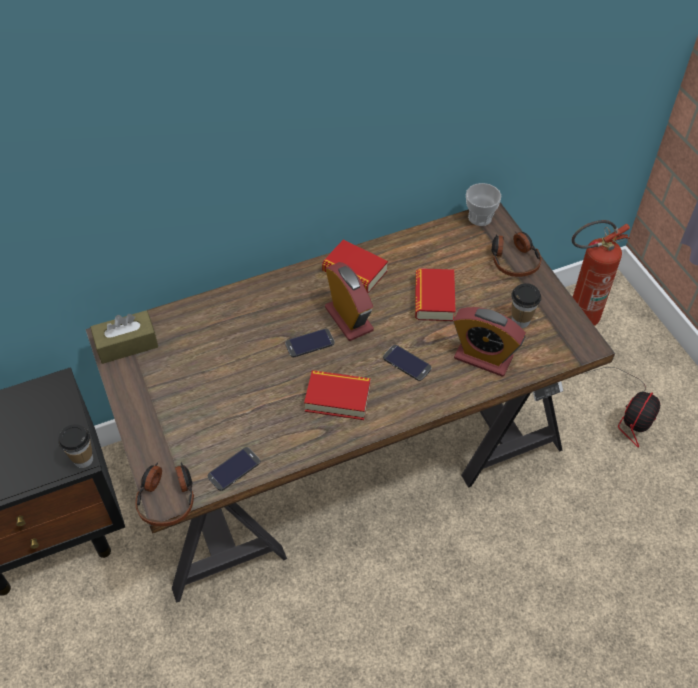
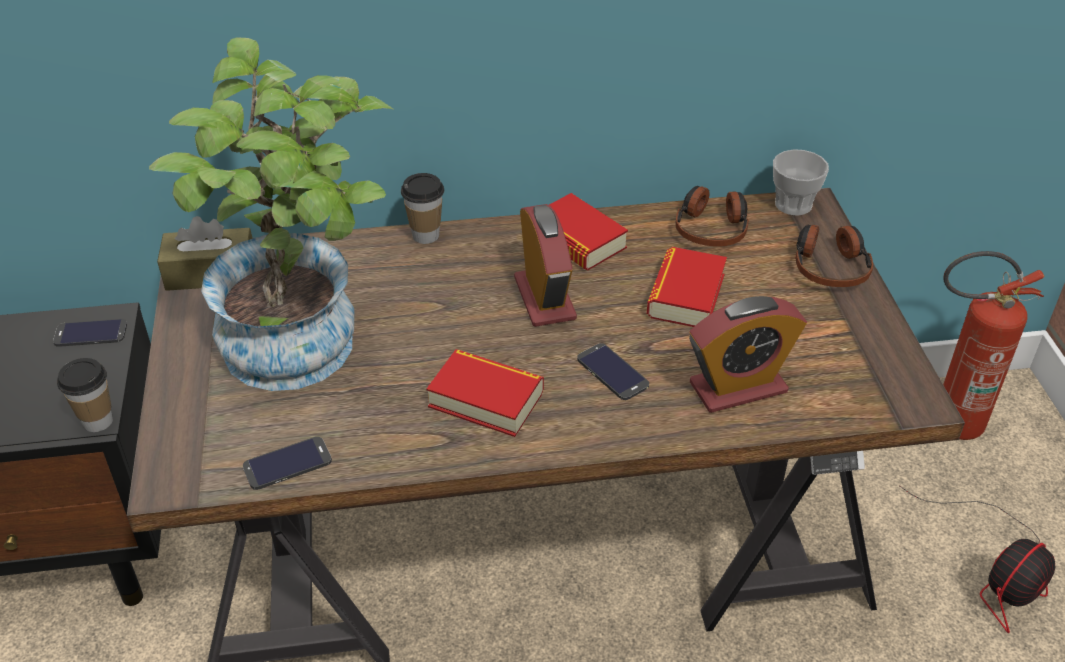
camera: 15 degrees right, 10 degrees down
headphones [136,462,194,526] -> headphones moved to [675,186,749,247]
phone [285,329,334,357] -> phone moved to [53,319,127,347]
alarm clock [453,307,526,377] -> alarm clock turned 60 degrees counterclockwise [689,296,807,413]
cup [511,283,541,328] -> cup moved to [401,173,444,244]
none -> potted plant [149,38,393,391]

